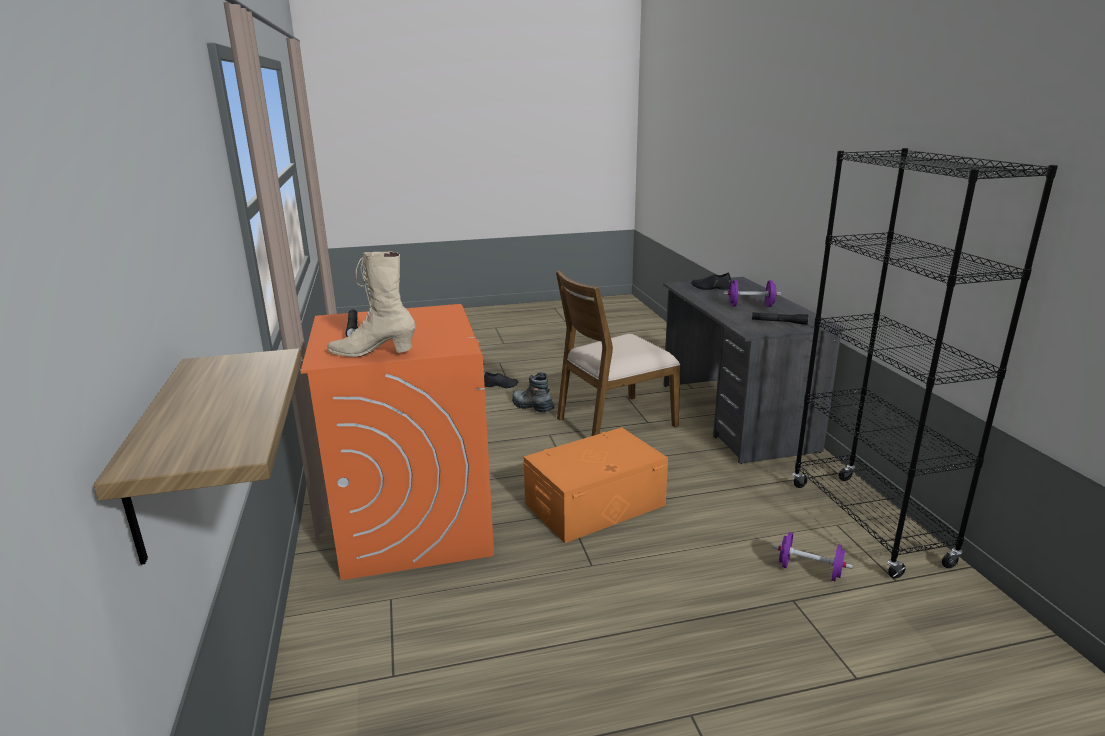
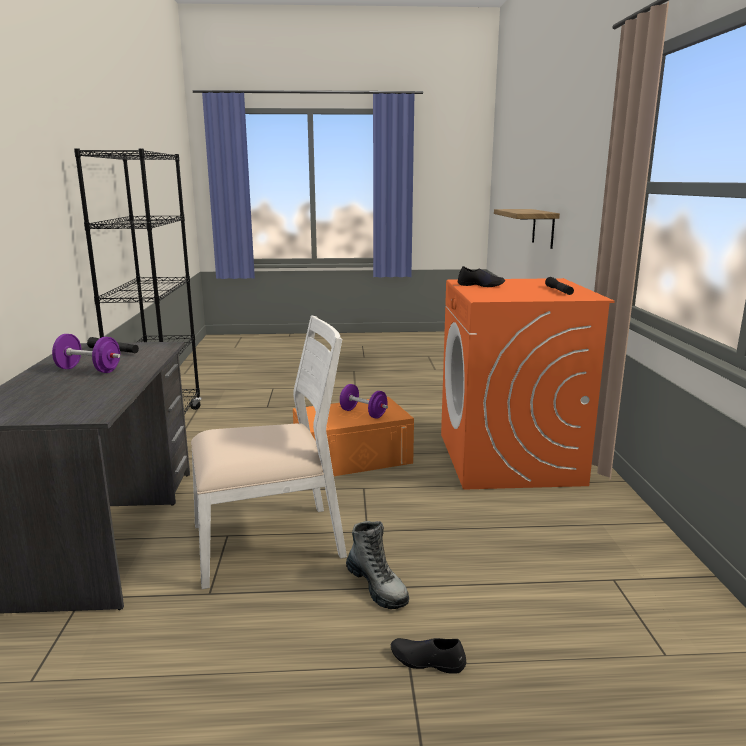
camera: 170 degrees left, 5 degrees down
beige boot [327,251,416,357] -> none
brown chair [556,270,680,436] -> white chair [191,315,347,589]
black shoe [691,273,732,290] -> black shoe moved to [458,266,505,287]
purple dumbbell [773,532,853,581] -> purple dumbbell moved to [340,384,388,419]

